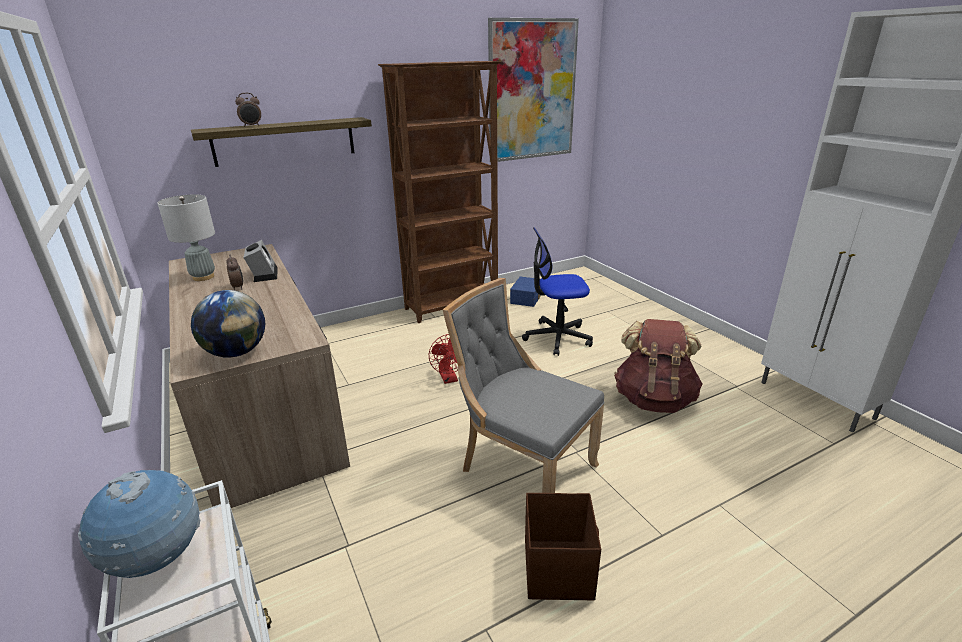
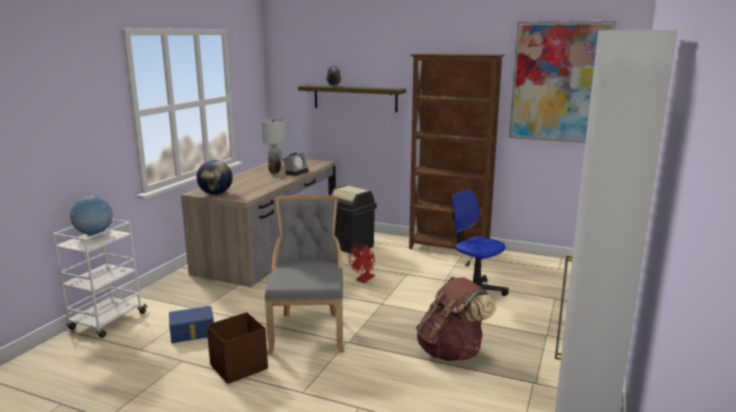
camera: 50 degrees right, 10 degrees down
blue storage box [510,277,541,307] -> blue storage box moved to [169,306,214,343]
none -> black trash can [330,185,377,254]

